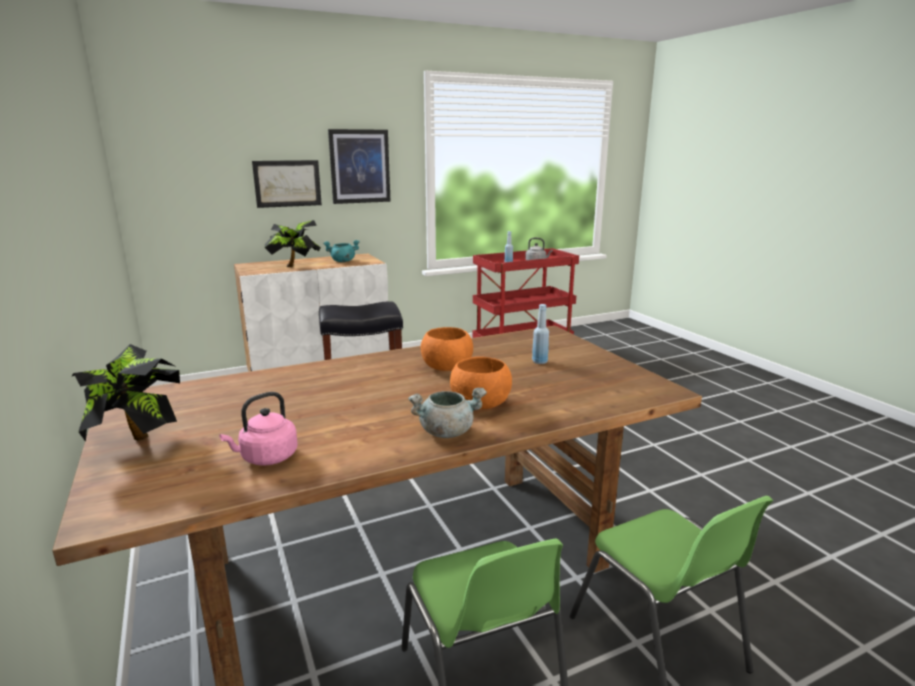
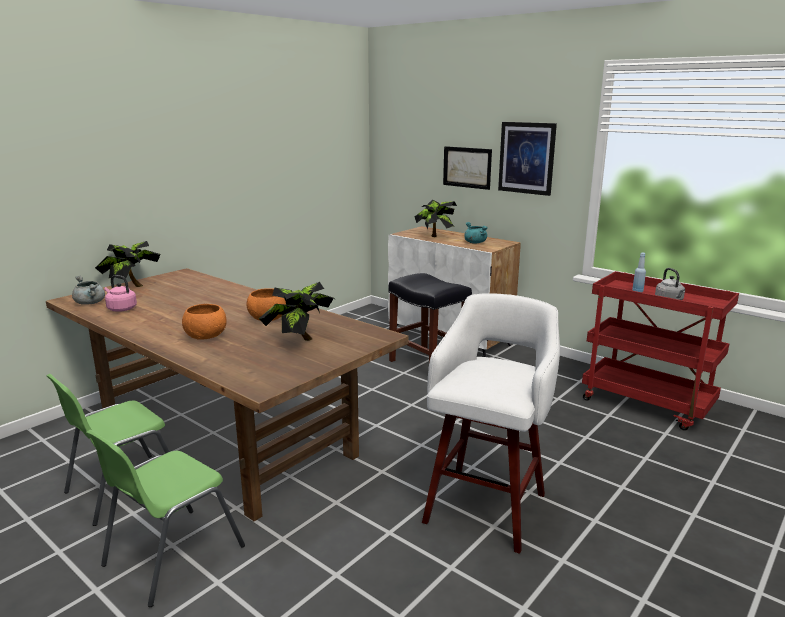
camera: 65 degrees right, 0 degrees up
grey cooking pot [408,388,487,438] -> grey cooking pot moved to [72,276,105,305]
blue bottle [532,304,549,364] -> potted plant [259,282,336,341]
none -> white stool [422,293,560,554]

